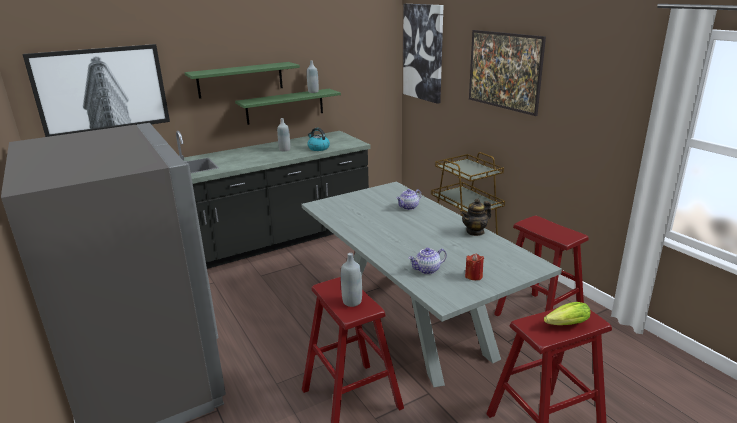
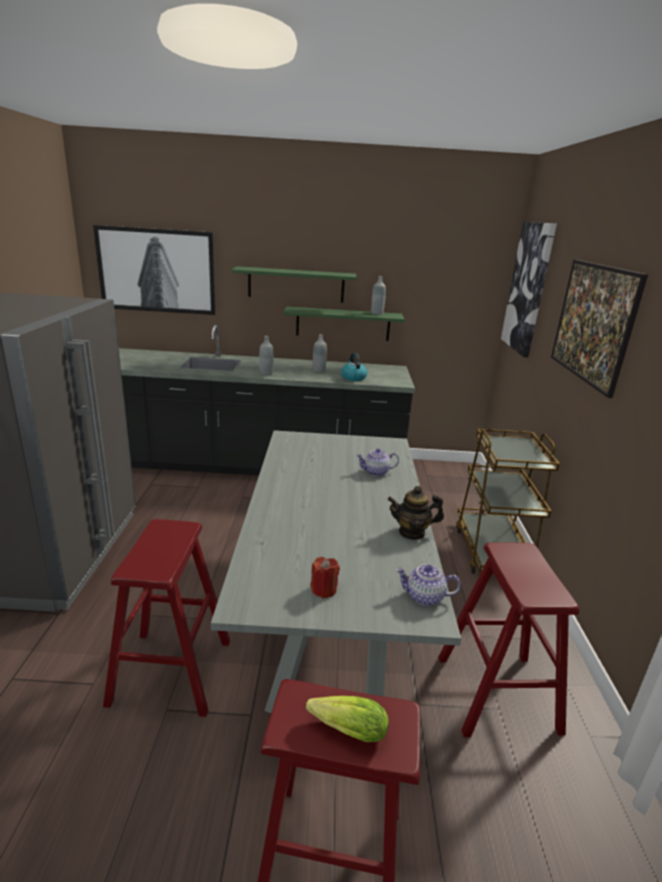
camera: 30 degrees right, 0 degrees up
grey bottle [341,253,362,307] -> grey bottle moved to [259,336,273,375]
teapot [409,248,447,274] -> teapot moved to [396,564,461,606]

